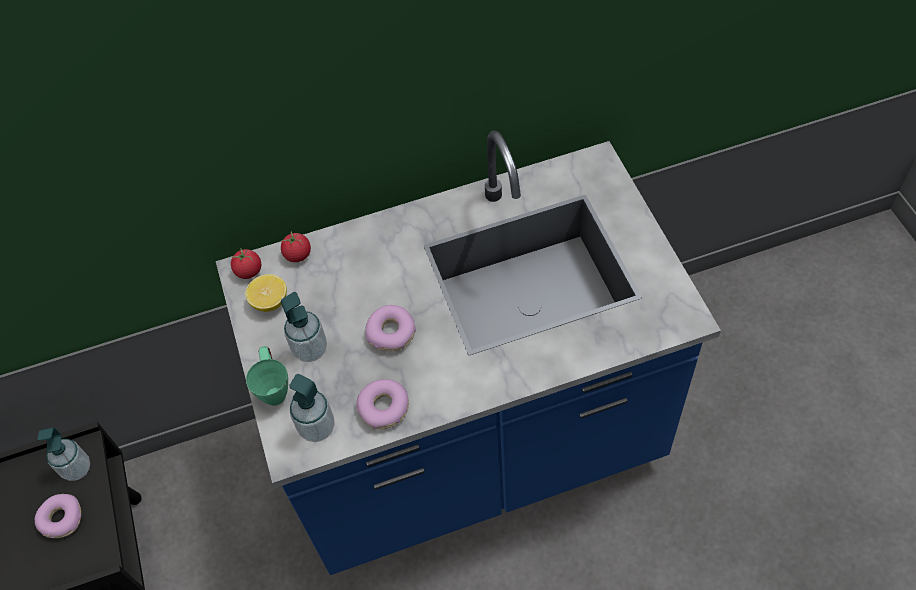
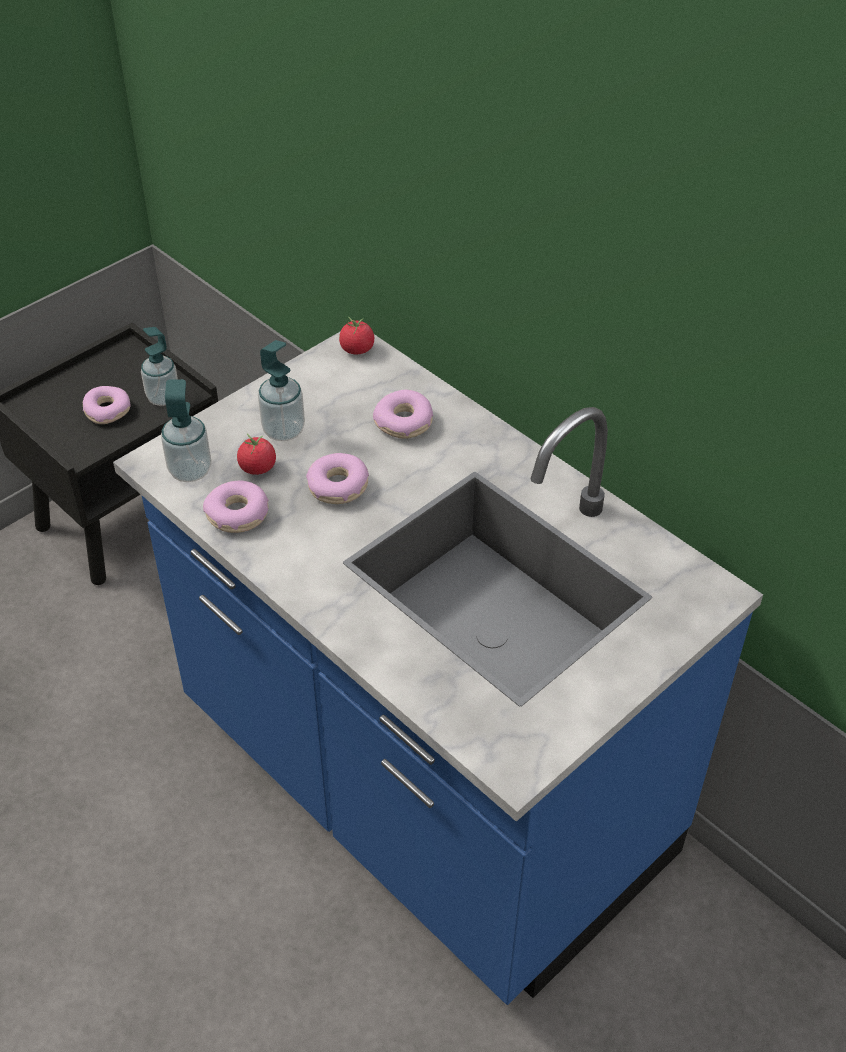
camera: 60 degrees right, 10 degrees down
lemon [245,274,287,312] -> none
green mug [246,346,288,406] -> none
tomato [281,232,311,262] -> tomato moved to [237,433,276,475]
none -> donut [373,390,433,439]

